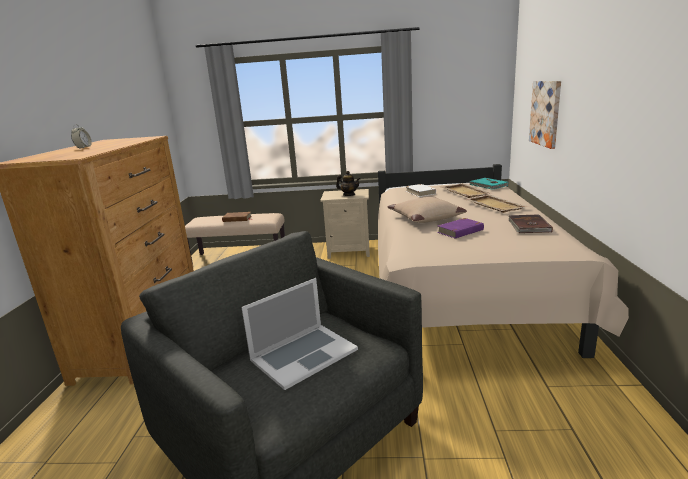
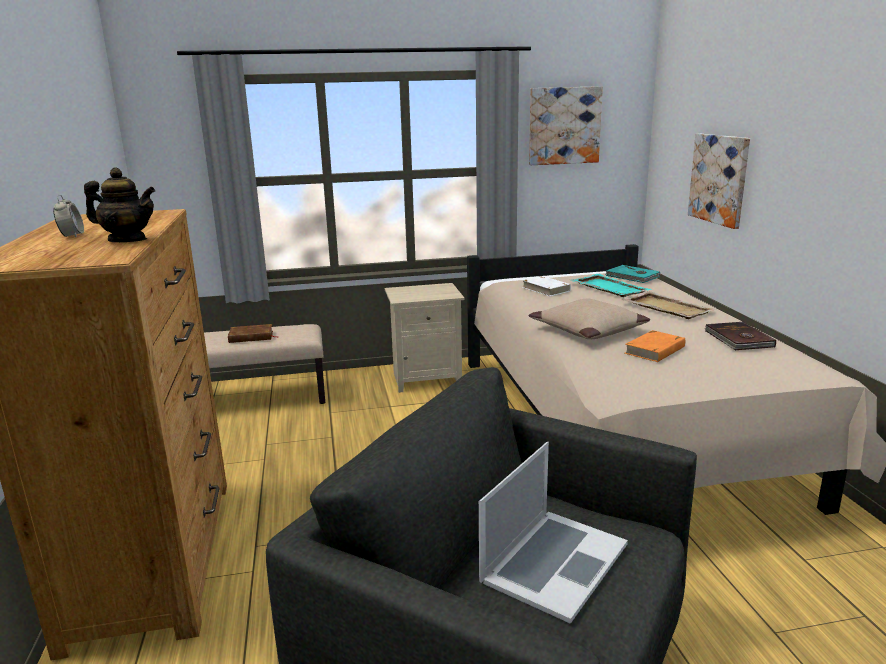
camera: 15 degrees left, 0 degrees up
teapot [336,171,361,196] -> teapot moved to [84,168,155,242]
purple book [437,218,484,238] -> orange book [624,330,685,362]
beige tray [440,183,492,198] -> turquoise tray [571,274,652,297]
none -> picture [529,86,603,165]

